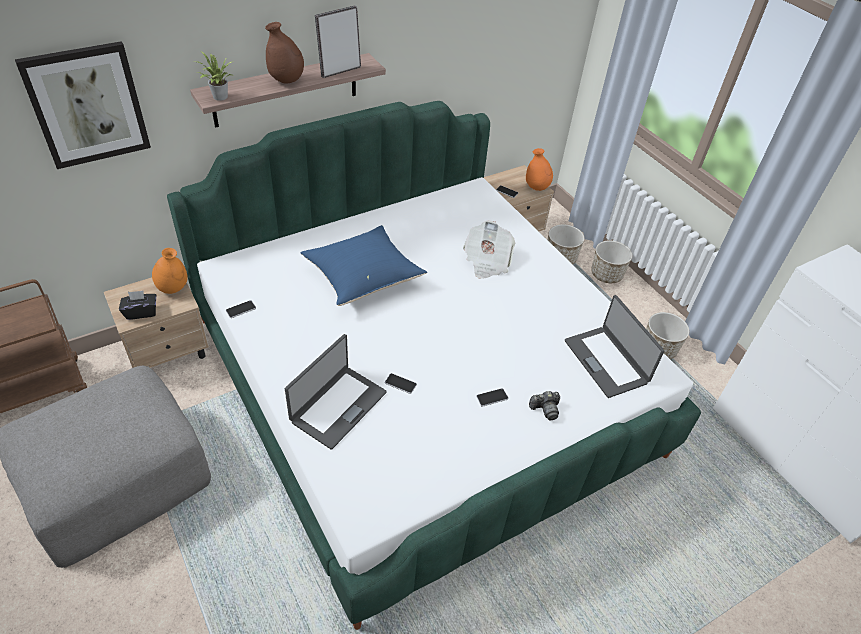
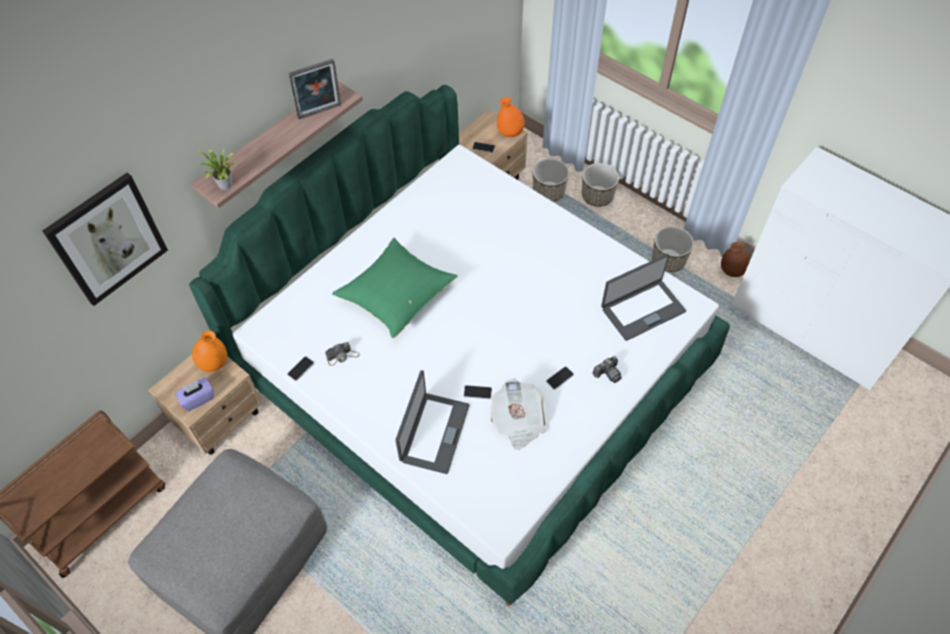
camera: 15 degrees left, 10 degrees up
black tissue box [119,291,156,320] -> purple tissue box [175,377,214,411]
brown vase [265,22,304,84] -> brown vase moved to [721,242,750,277]
blue pillow [300,225,427,306] -> green pillow [332,238,458,338]
picture frame [315,6,361,78] -> picture frame turned 150 degrees counterclockwise [288,59,341,119]
newspaper [463,221,515,279] -> newspaper moved to [490,379,546,450]
laptop [565,295,664,398] -> laptop turned 75 degrees counterclockwise [601,254,686,341]
none -> camera [325,342,360,366]

